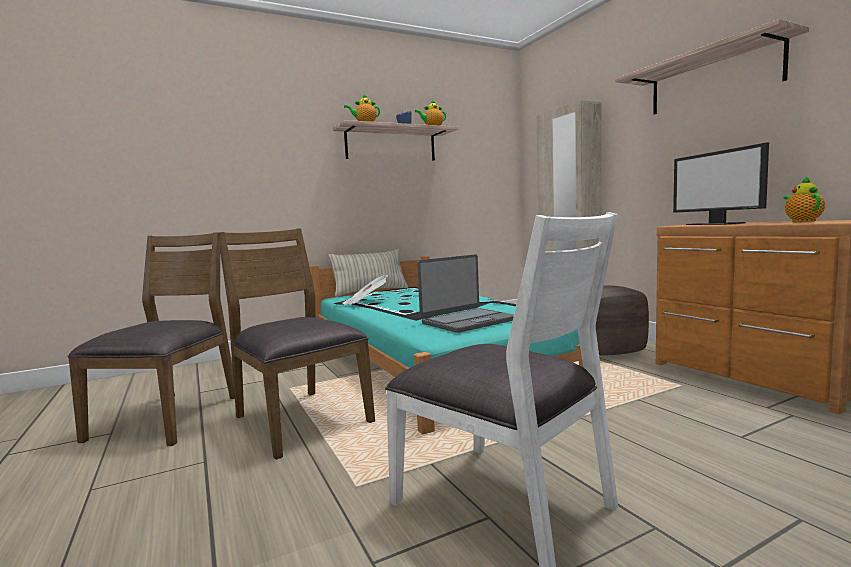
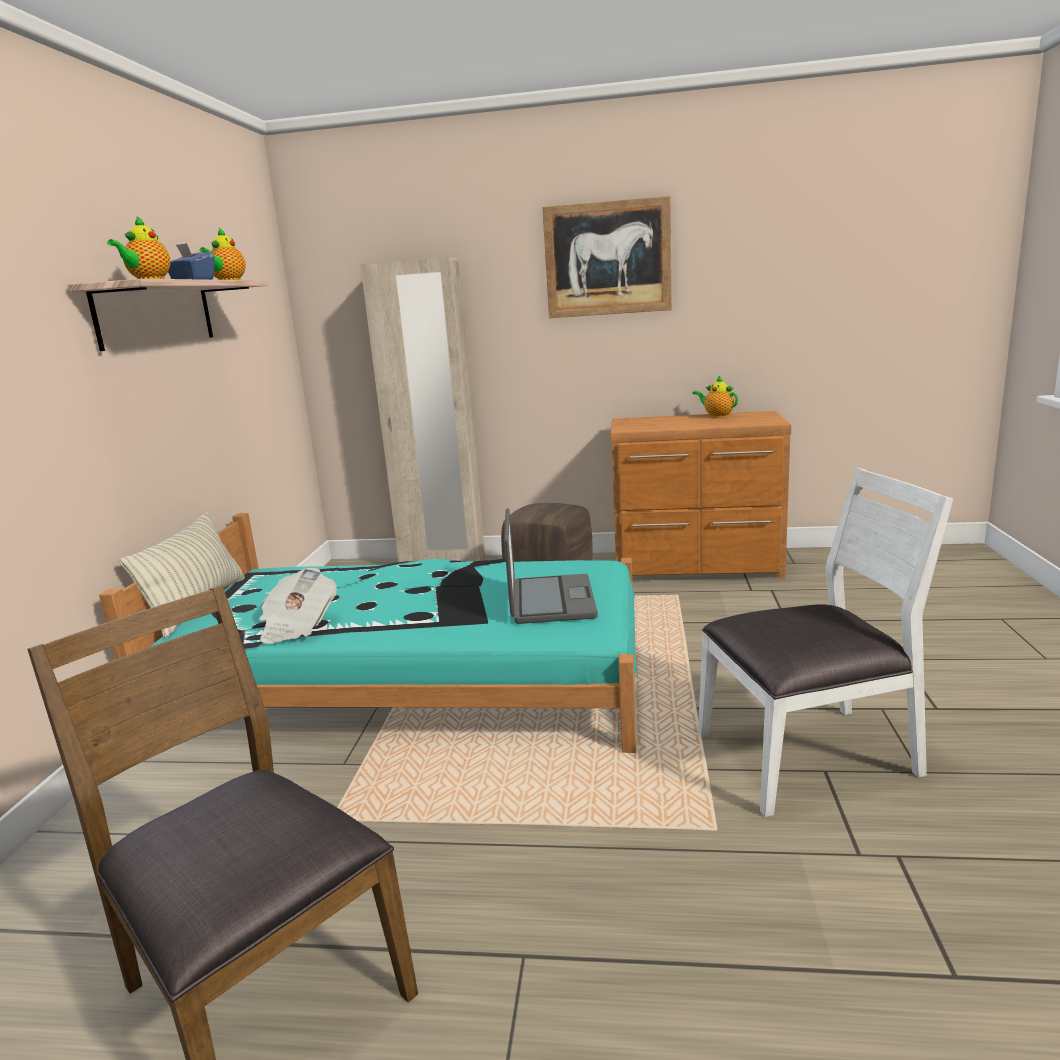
camera: 55 degrees left, 10 degrees up
brown chair [218,228,375,460] -> none
shelf [615,19,809,115] -> picture [542,196,672,318]
monitor [673,142,769,225] -> none

